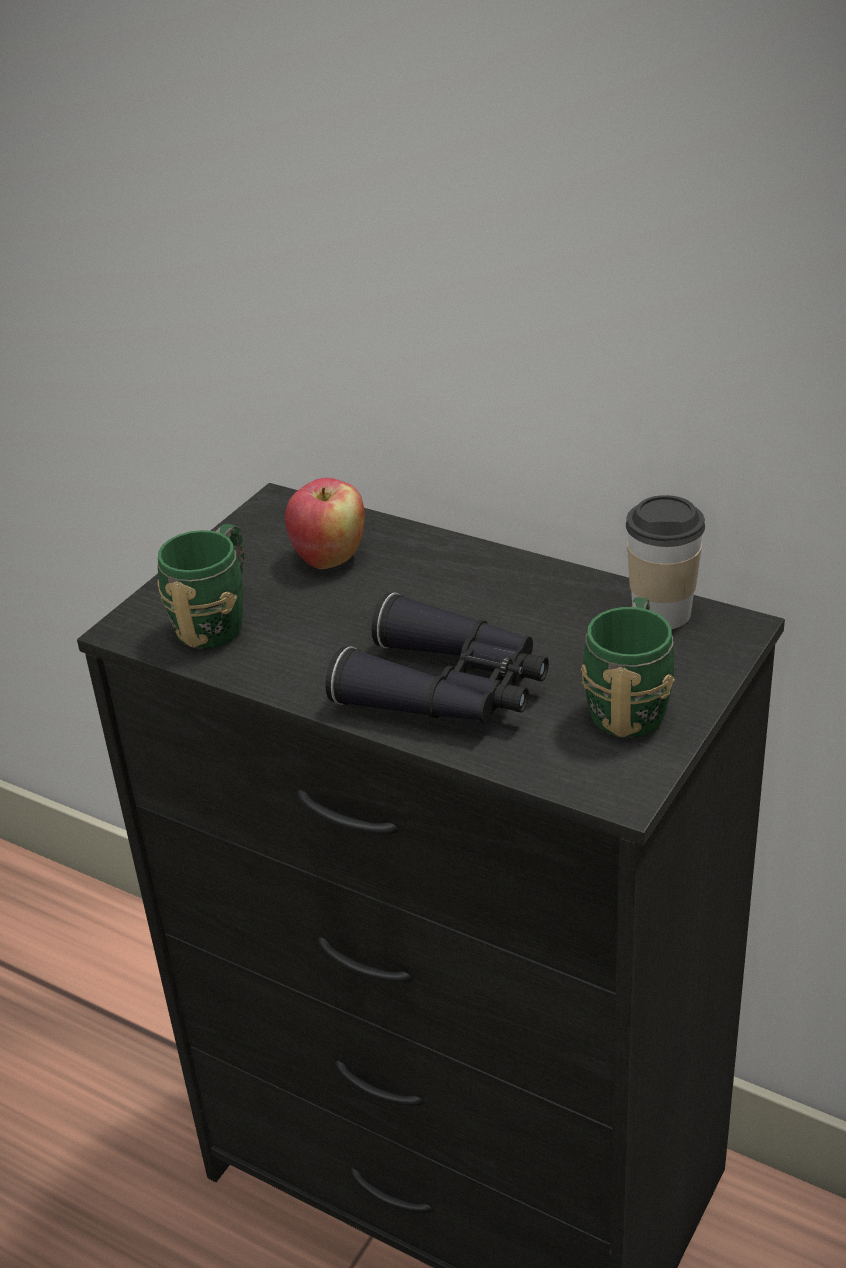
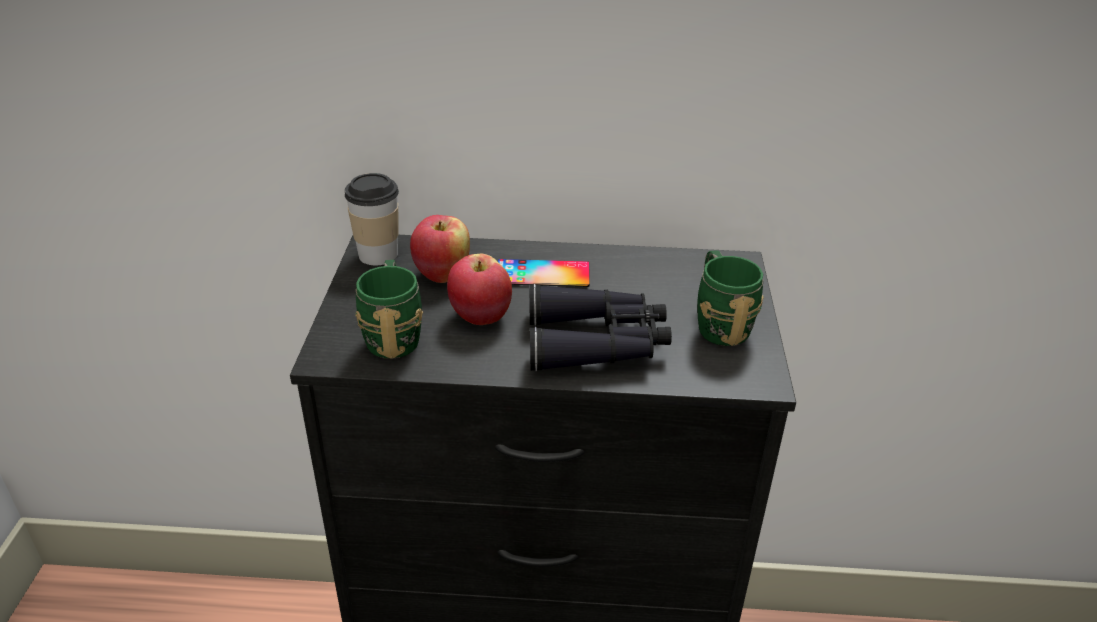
camera: 30 degrees left, 0 degrees up
cup [626,495,705,629] -> cup moved to [345,173,399,265]
none -> apple [447,254,512,325]
none -> phone [498,259,590,287]

